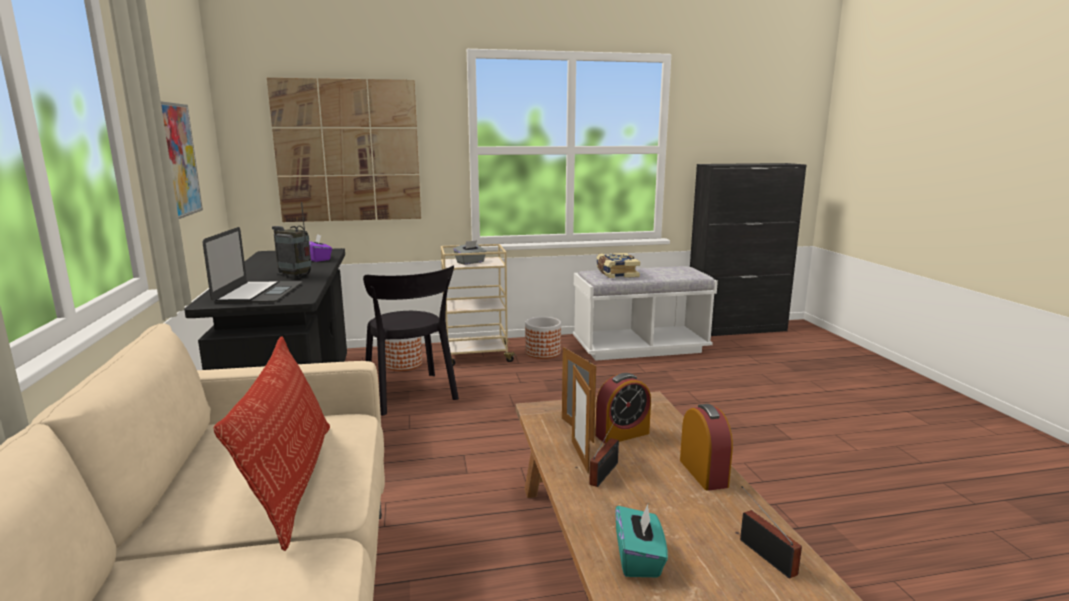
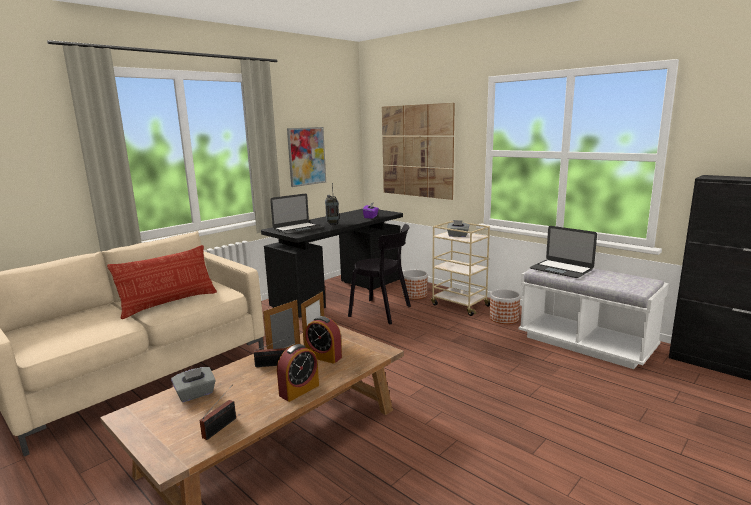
camera: 55 degrees right, 0 degrees up
black chair [363,266,459,416] -> black chair turned 90 degrees counterclockwise [348,224,411,324]
book [596,253,640,278] -> laptop [530,226,597,278]
turquoise tissue box [615,504,668,577] -> grey tissue box [171,367,216,402]

